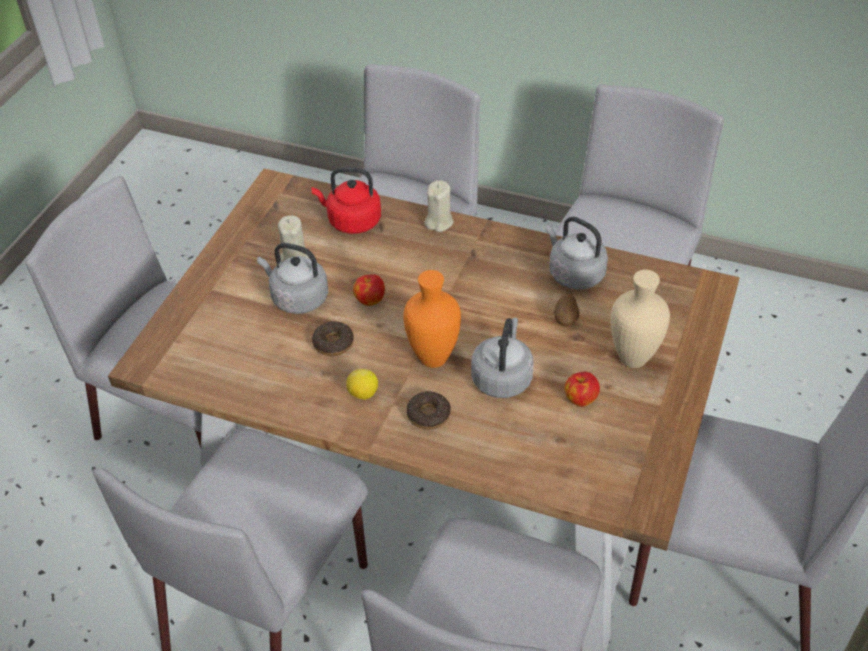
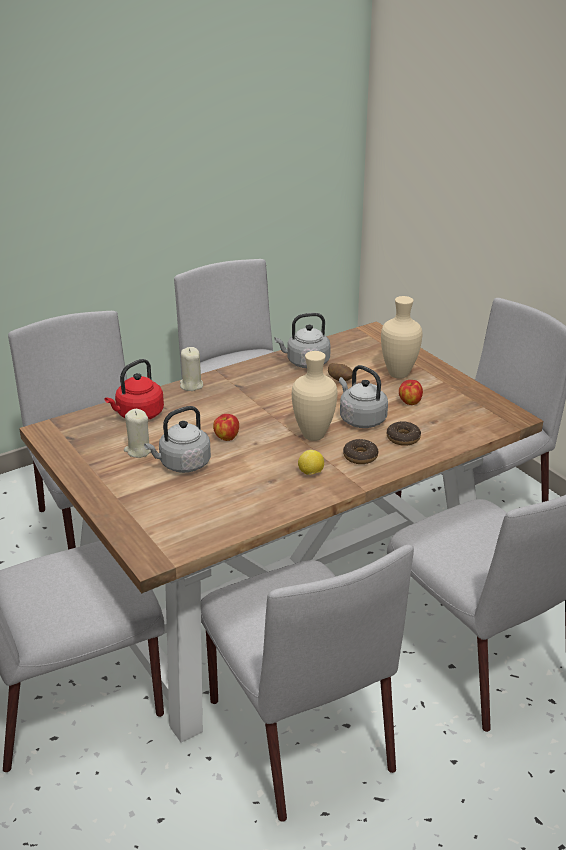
camera: 55 degrees left, 15 degrees down
donut [312,321,354,356] -> donut moved to [387,422,421,446]
orange vase [404,270,461,368] -> beige vase [292,351,337,441]

